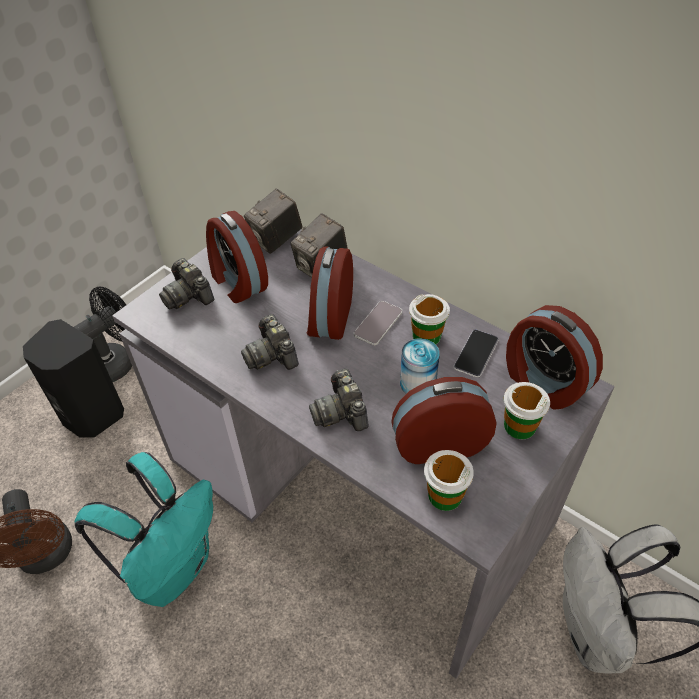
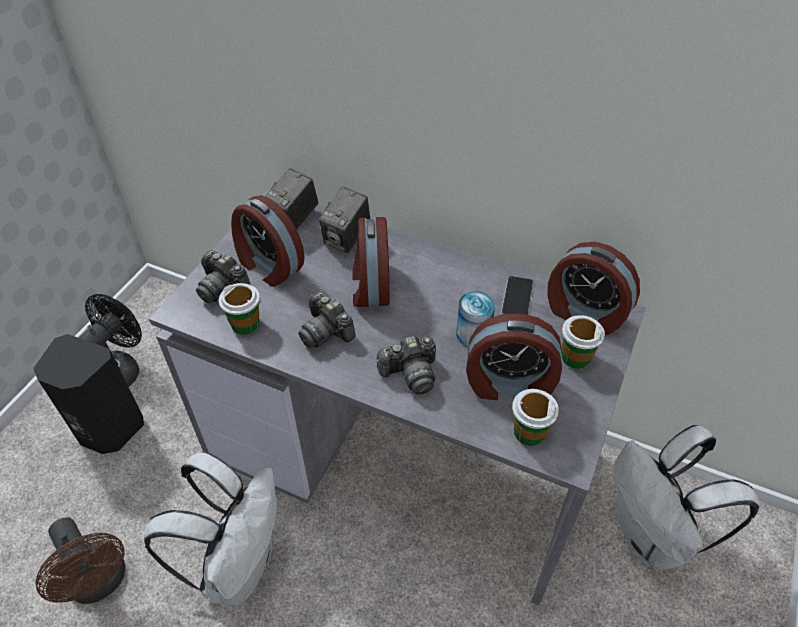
camera: 15 degrees left, 0 degrees up
turquoise backpack [74,452,213,607] -> white backpack [144,452,277,605]
camera [309,368,369,431] -> camera turned 75 degrees counterclockwise [376,336,436,395]
phone [354,301,402,345] -> none
alarm clock [391,377,496,464] -> alarm clock turned 150 degrees counterclockwise [466,313,562,400]
cup [409,294,450,344] -> cup moved to [219,283,260,335]

